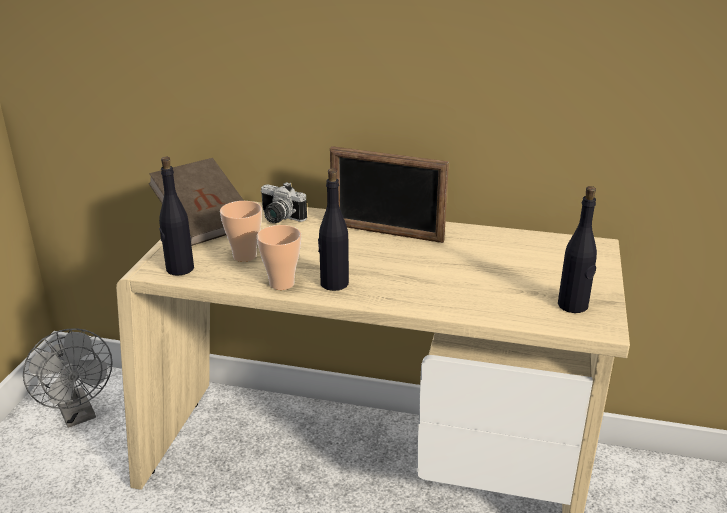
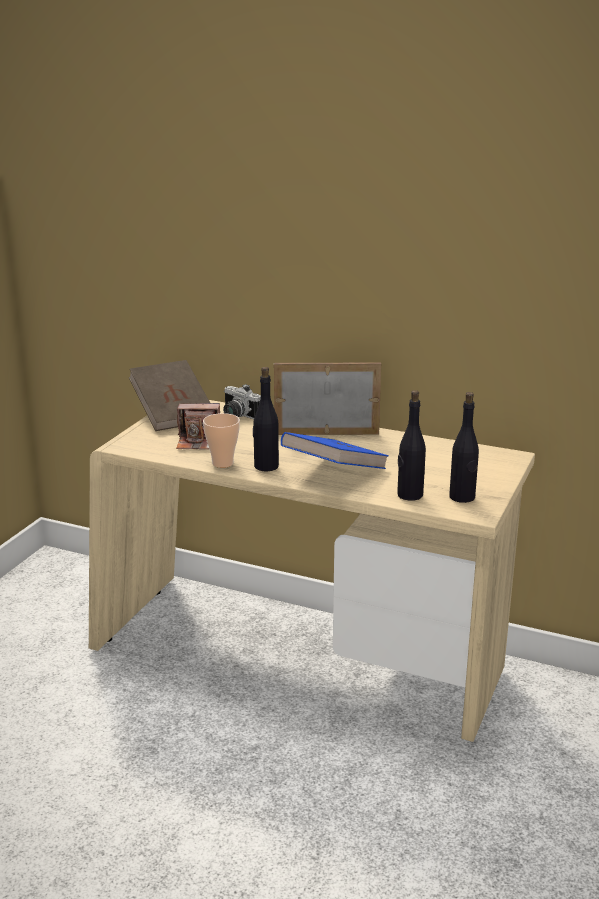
camera: 10 degrees right, 5 degrees down
grey fan [23,328,113,428] -> none
black bottle [159,157,194,276] -> black bottle moved to [397,390,426,501]
cup [220,201,262,262] -> camera [176,403,220,450]
picture frame [330,146,449,243] -> picture frame turned 150 degrees clockwise [274,362,381,435]
none -> blue book [281,432,389,469]

